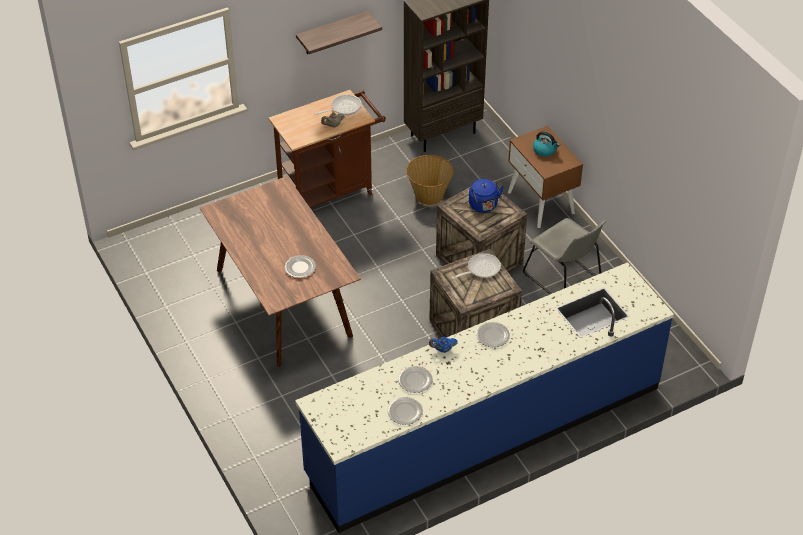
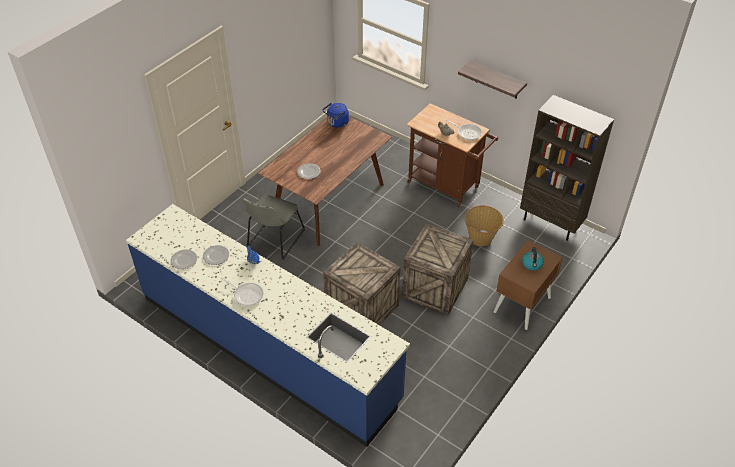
camera: 65 degrees right, 0 degrees up
frying pan [452,253,501,279] -> frying pan moved to [221,277,263,306]
blue kettle [469,179,504,213] -> blue kettle moved to [323,103,349,128]
plate [476,322,510,348] -> none
grey chair [522,218,606,294] -> grey chair moved to [243,194,305,260]

